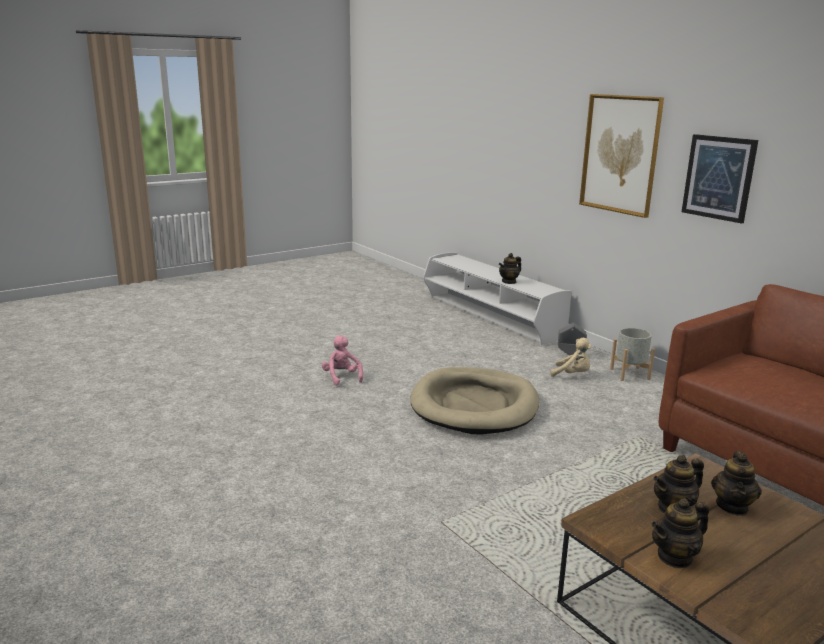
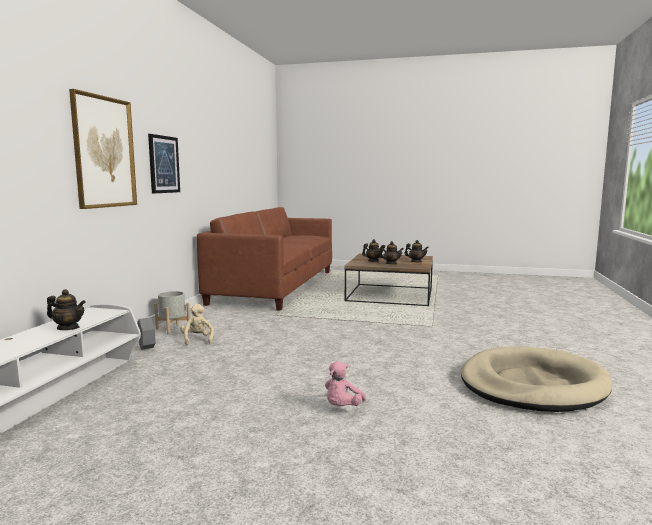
camera: 130 degrees left, 10 degrees down
beige dog bed [410,367,539,435] -> beige dog bed moved to [461,346,612,412]

